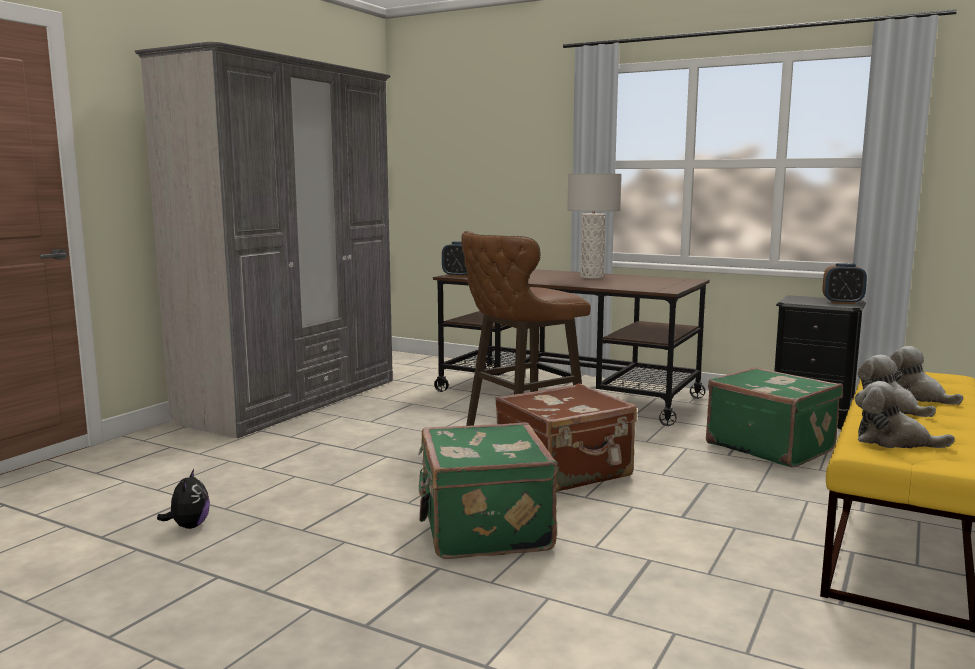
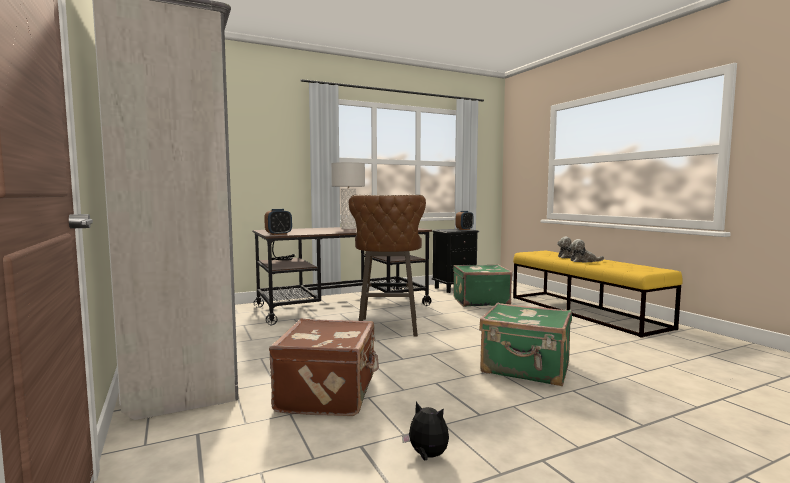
camera: 55 degrees left, 5 degrees down
brown suitcase [495,383,637,492] -> brown suitcase moved to [269,318,379,416]
plush toy [855,381,955,448] -> none

